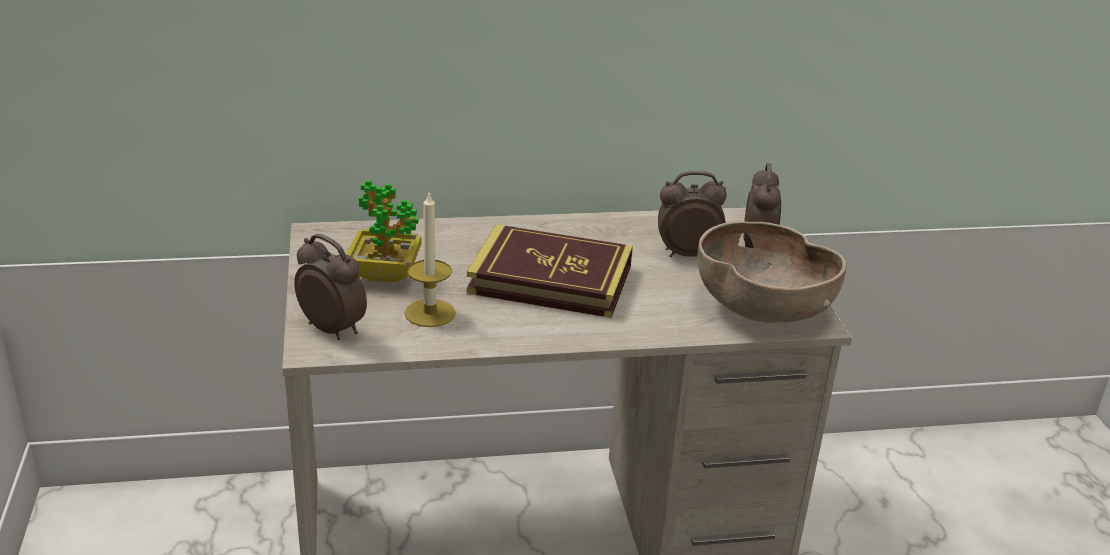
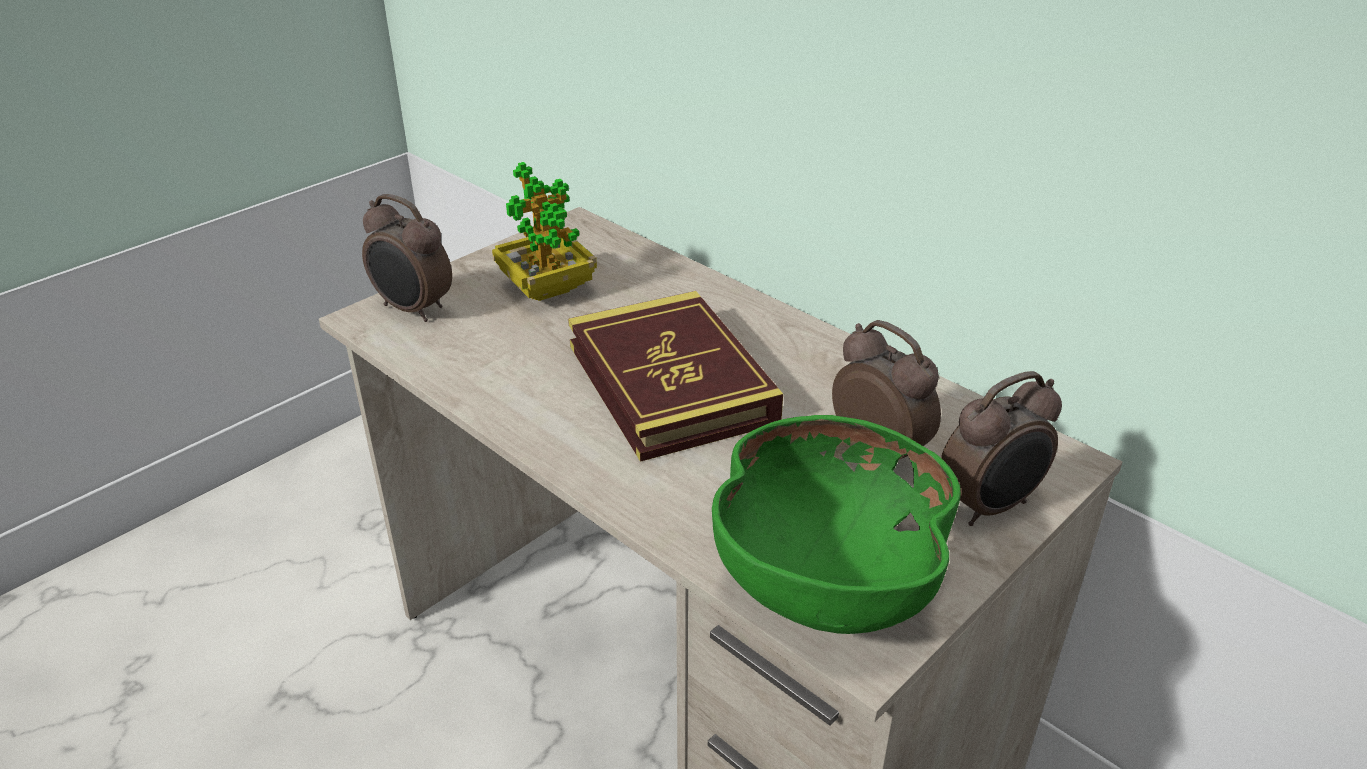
camera: 55 degrees right, 5 degrees up
alarm clock [294,234,367,340] -> alarm clock turned 120 degrees clockwise [362,194,452,322]
candle [405,193,456,327] -> none
brown bowl [698,221,846,323] -> green bowl [712,415,961,634]

